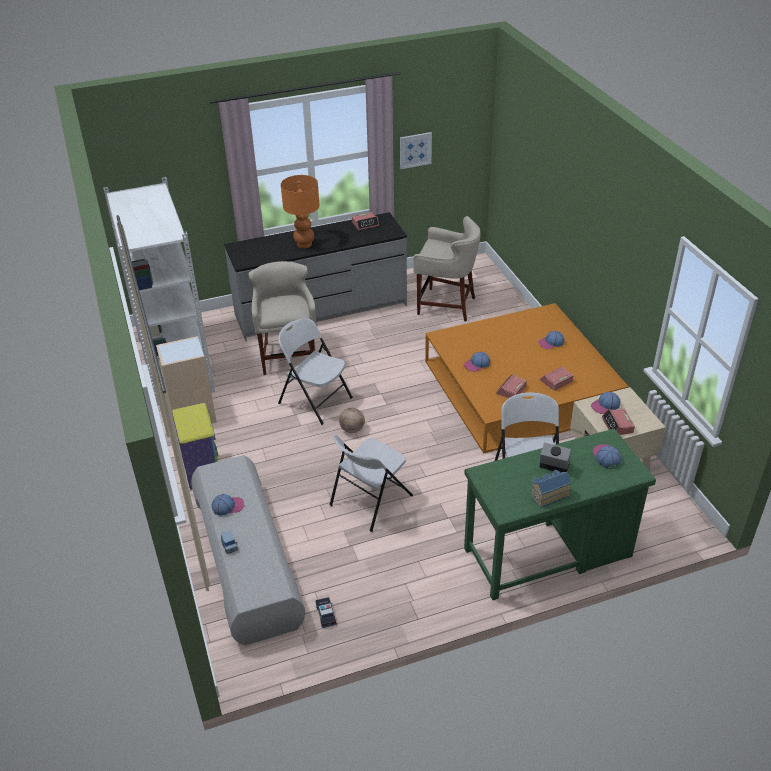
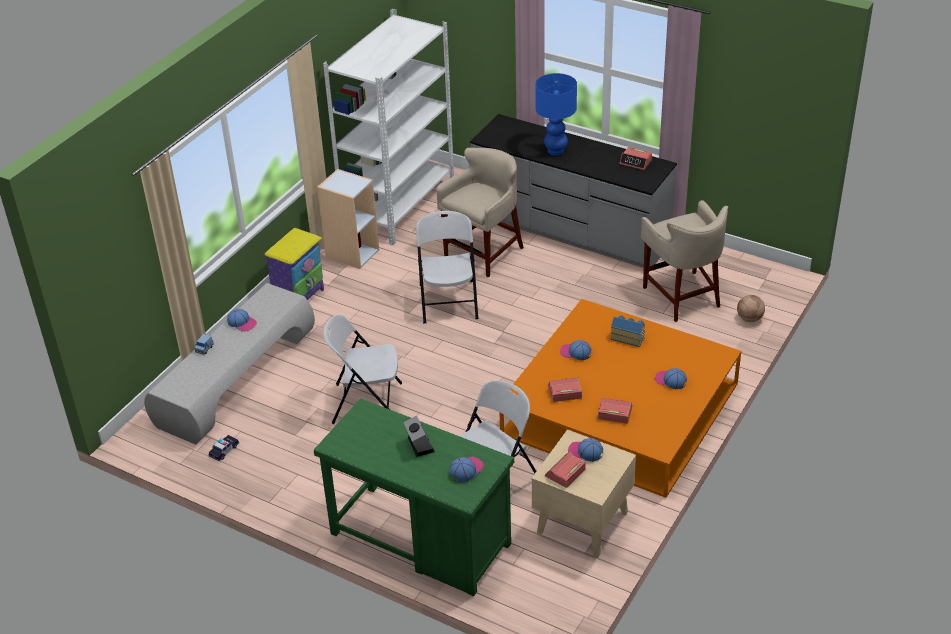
camera: 50 degrees right, 0 degrees up
orange table lamp [281,175,319,249] -> blue table lamp [535,73,577,156]
basketball [339,408,365,433] -> basketball moved to [737,295,765,322]
picture [400,132,432,169] -> none
toy house [531,470,572,508] -> toy house moved to [611,315,645,347]

